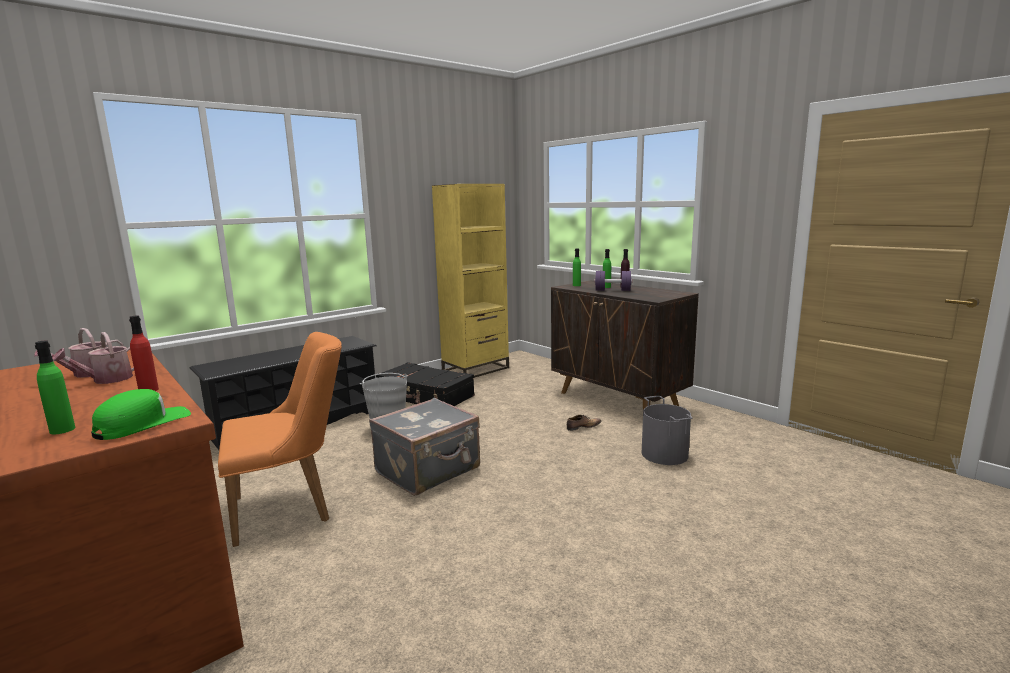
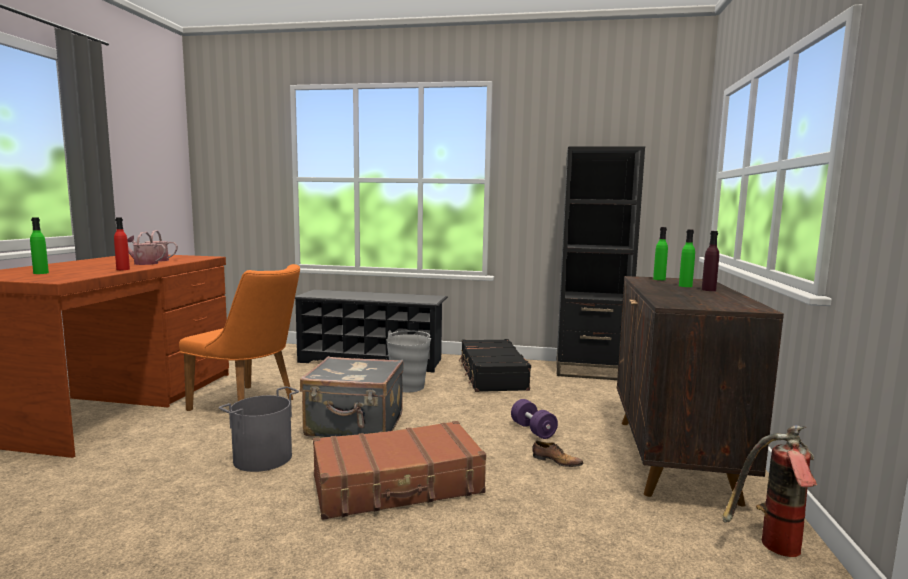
camera: 50 degrees right, 5 degrees down
green cap [91,389,191,440] -> none
yellow bookcase [432,184,509,378] -> black bookcase [556,146,645,380]
purple dumbbell [594,271,632,291] -> purple dumbbell moved to [511,399,558,439]
grey bucket [642,396,692,465] -> grey bucket moved to [219,386,299,472]
none -> brown suitcase [313,421,486,520]
none -> fire extinguisher [722,425,818,557]

